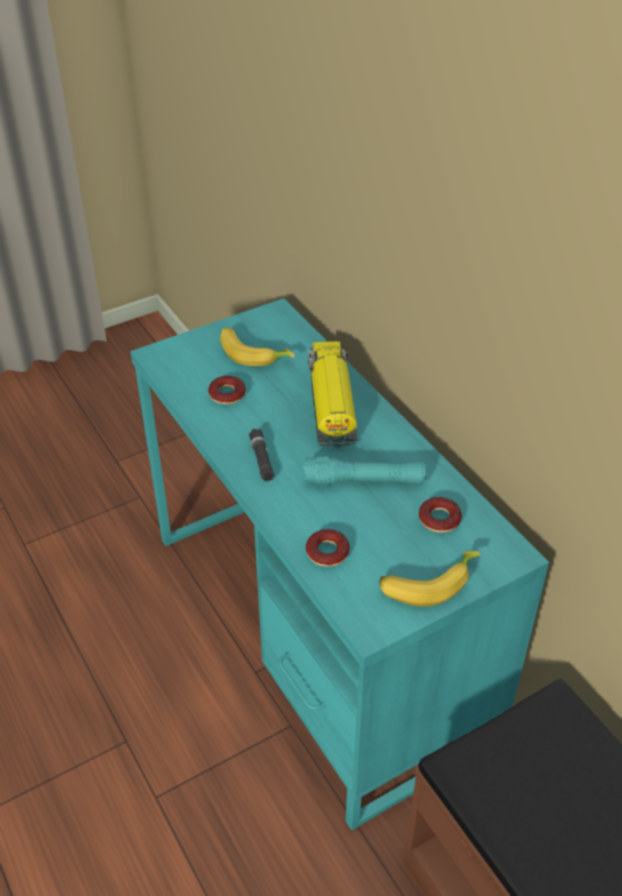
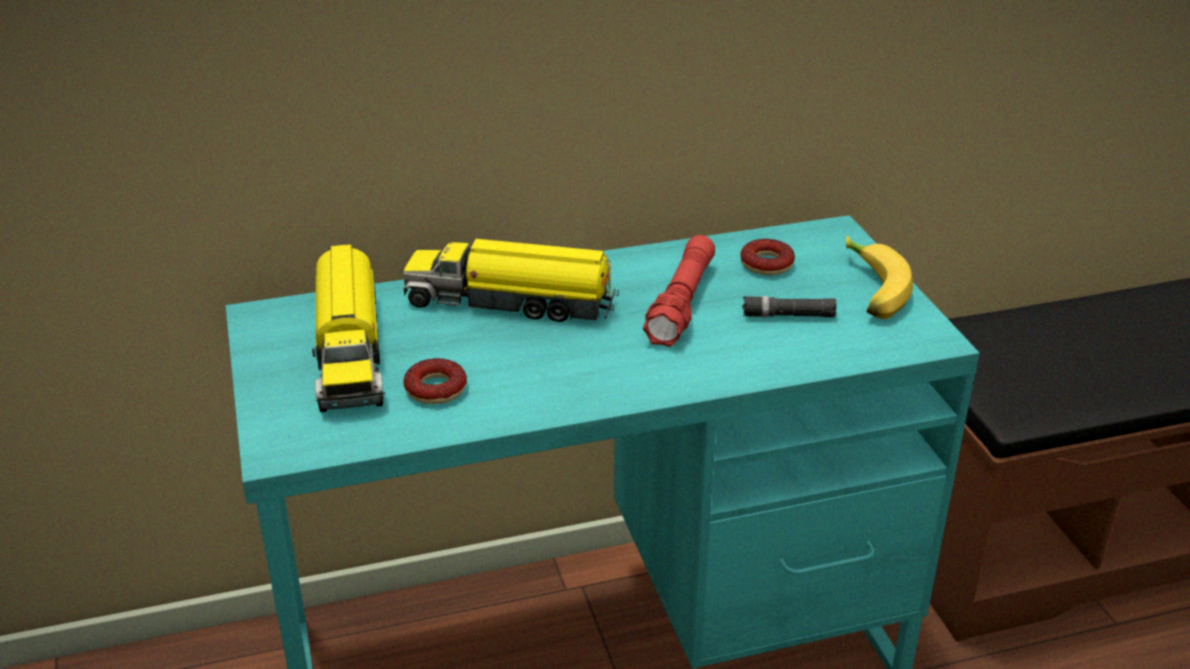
camera: 75 degrees left, 10 degrees down
banana [220,328,294,366] -> toy truck [312,244,385,412]
black flashlight [249,429,274,481] -> black flashlight moved to [742,296,837,318]
turquoise flashlight [303,456,426,486] -> red flashlight [643,235,715,347]
donut [306,529,350,567] -> none

